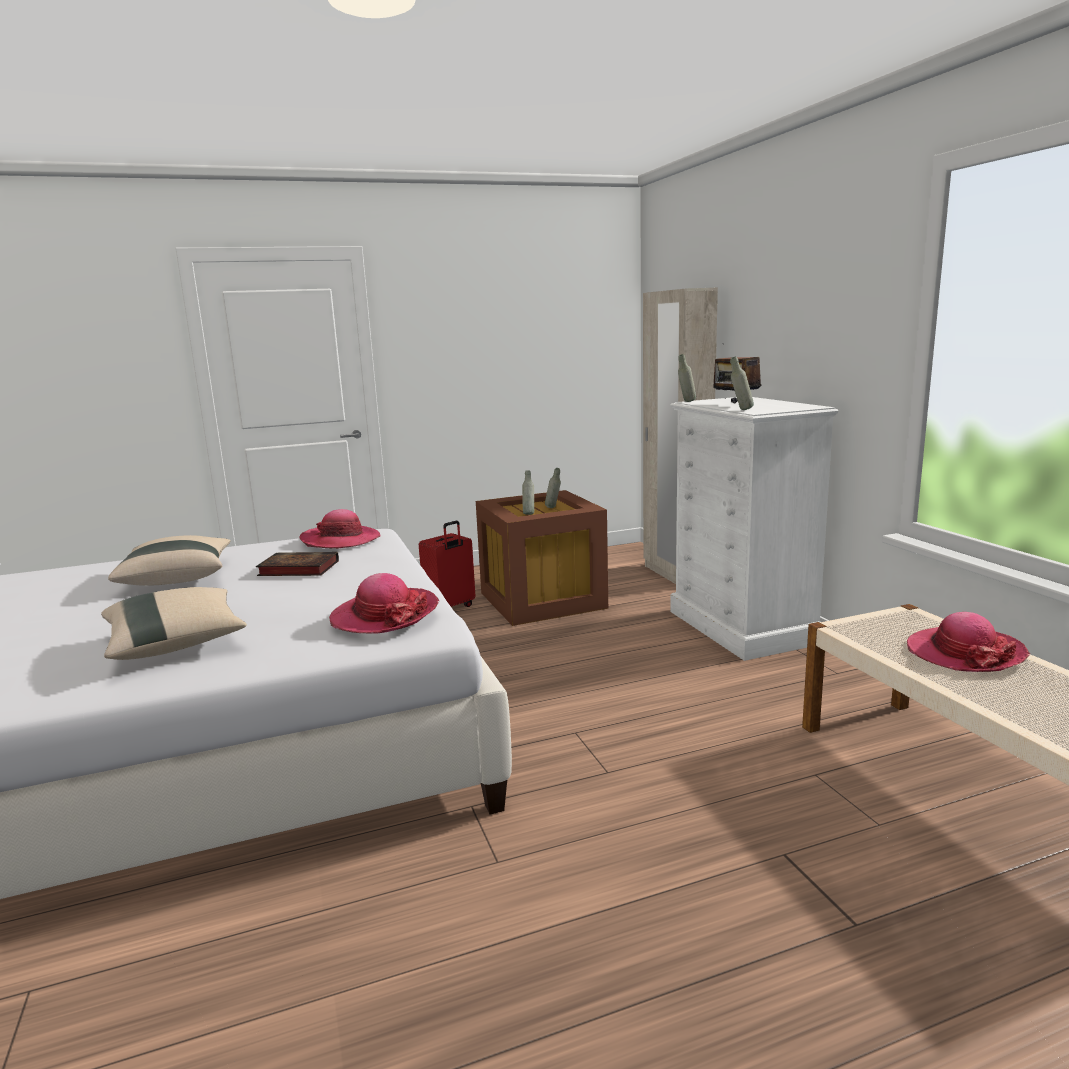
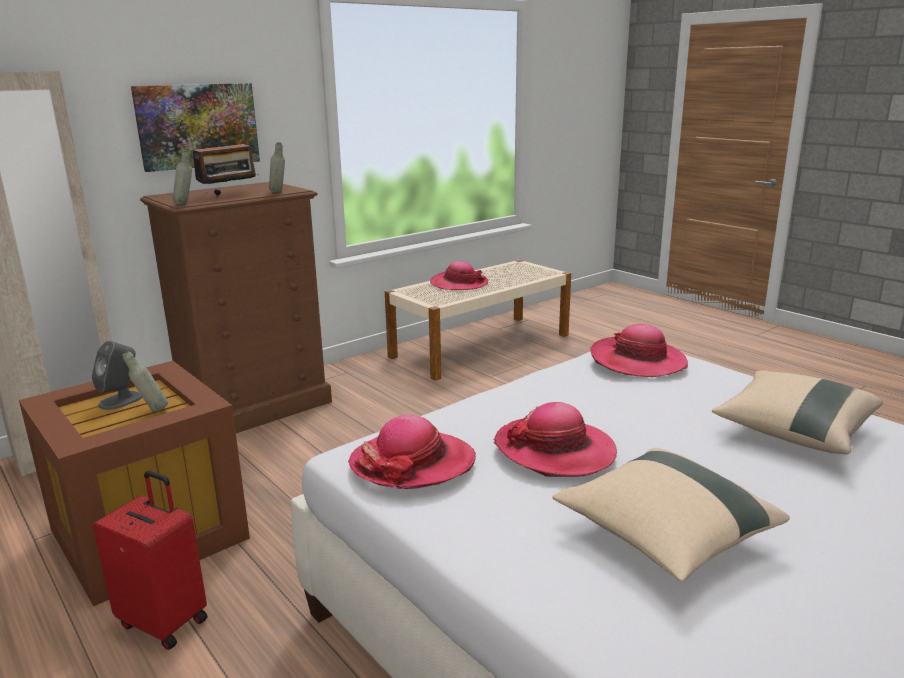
camera: 110 degrees left, 5 degrees up
book [256,552,339,576] -> hat [493,402,617,477]
grey bottle [545,468,561,508] -> grey speaker [92,341,143,410]
white dresser [670,397,838,661] -> brown dresser [140,182,332,433]
none -> picture [131,83,260,172]

